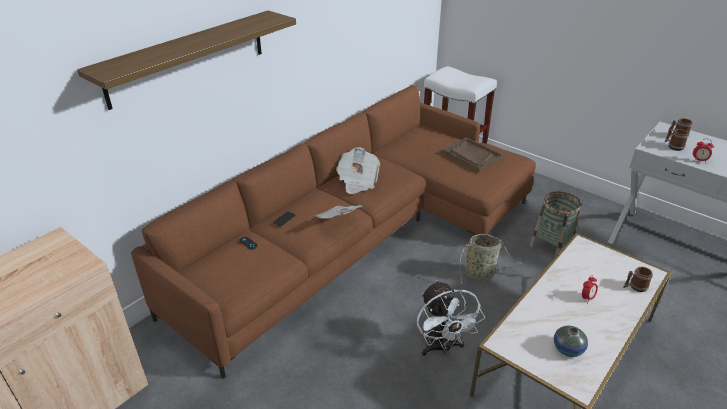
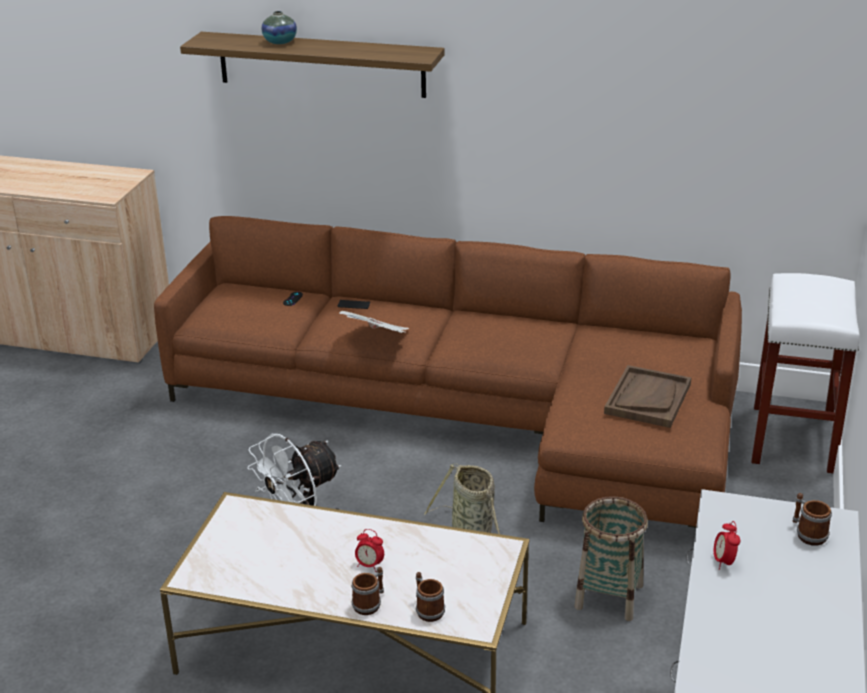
camera: 65 degrees right, 5 degrees down
newspaper [336,147,380,194] -> none
vase [554,326,588,357] -> vase moved to [262,11,297,44]
mug [664,126,689,151] -> mug moved to [352,567,384,615]

